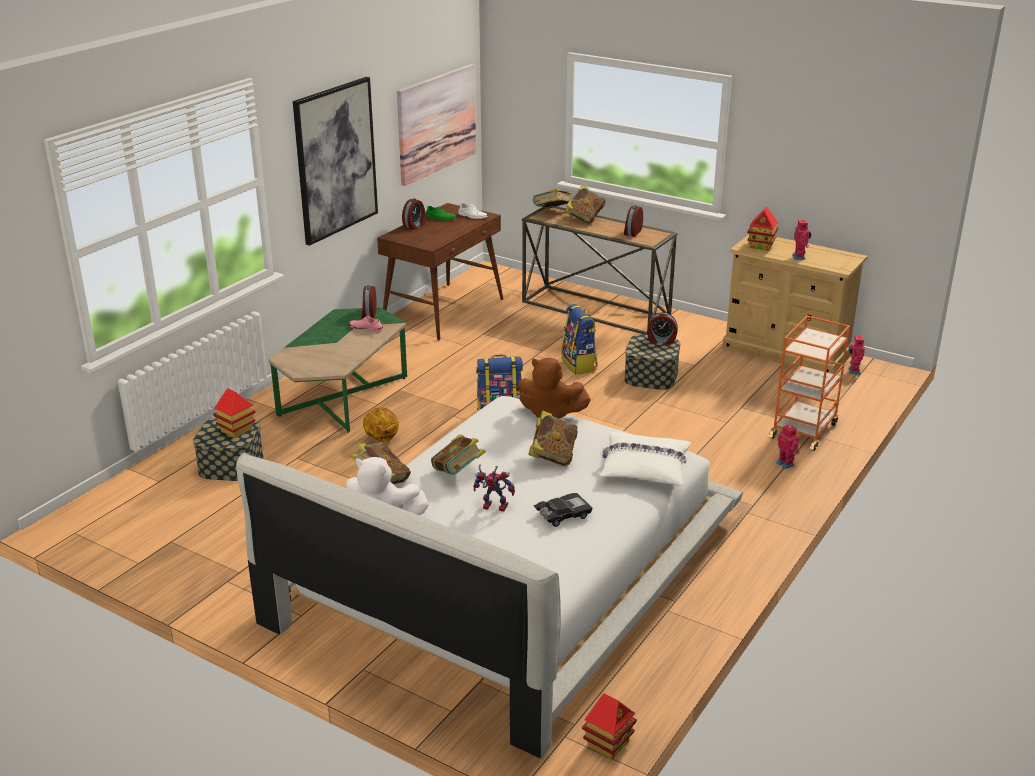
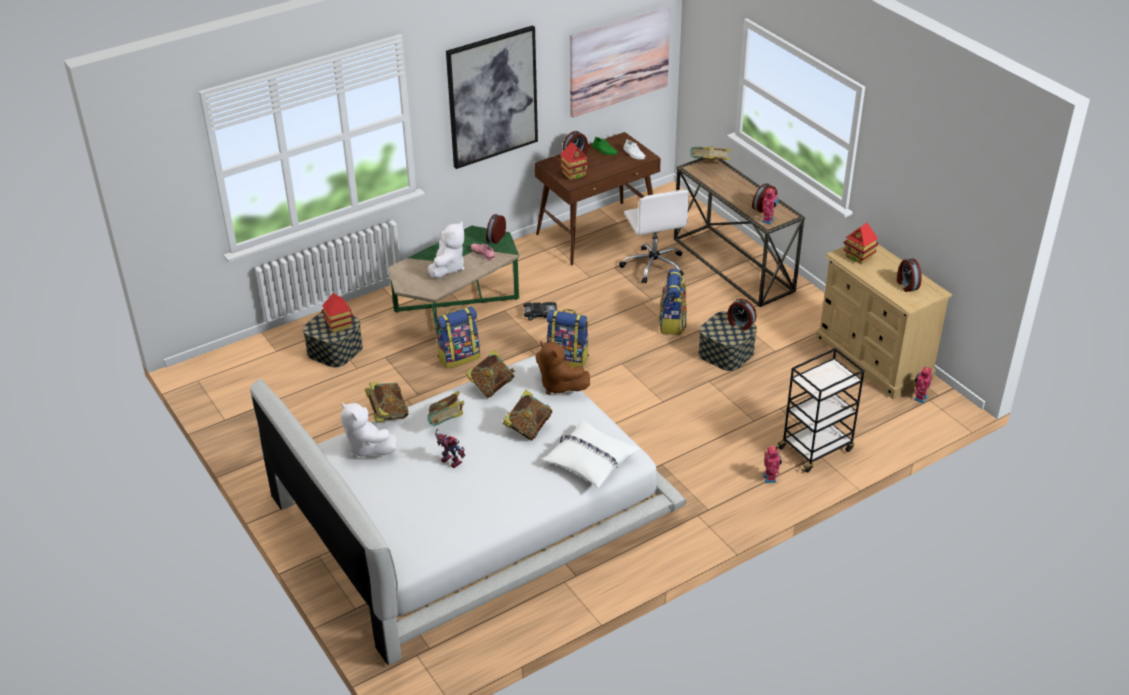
camera: 25 degrees right, 10 degrees up
basketball [363,407,399,443] -> backpack [436,307,480,369]
black toy car [533,493,593,527] -> black toy car moved to [523,302,557,321]
book [565,185,605,224] -> book moved to [466,350,515,398]
toy house [582,693,637,759] -> toy house moved to [559,142,589,180]
orange cart [769,315,850,451] -> black cart [776,348,864,473]
toy robot [792,218,811,260] -> toy robot moved to [761,187,779,225]
none -> white plush toy [428,221,465,278]
none -> white office chair [619,190,689,284]
none -> alarm clock [897,259,922,292]

